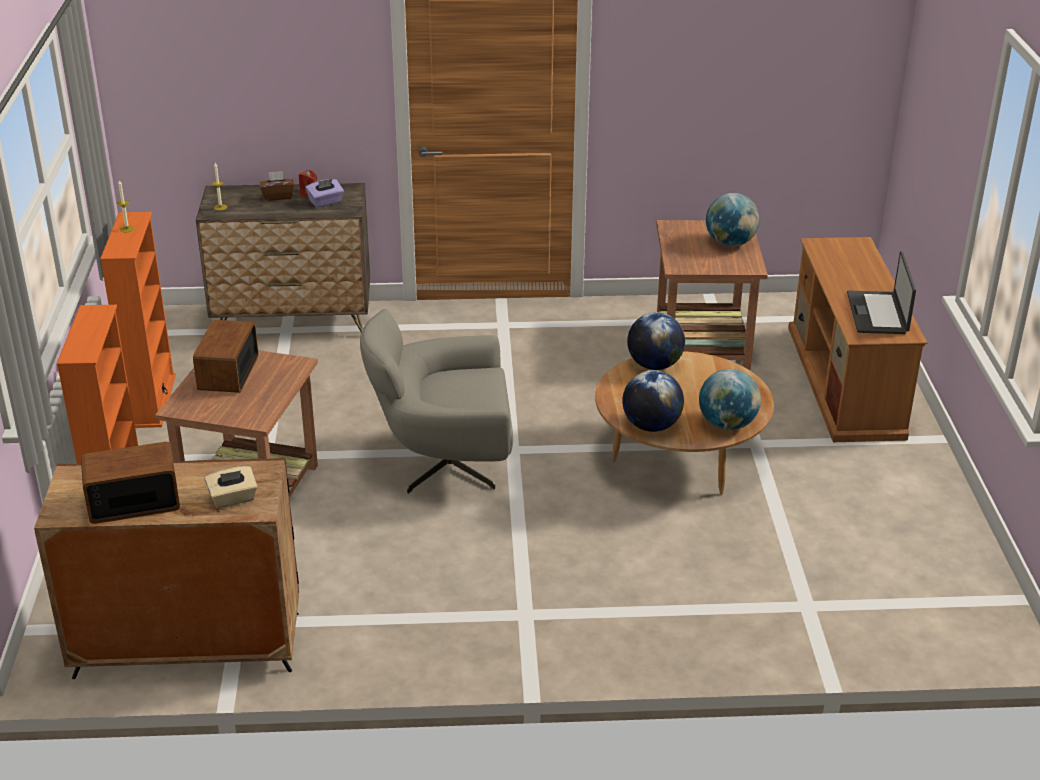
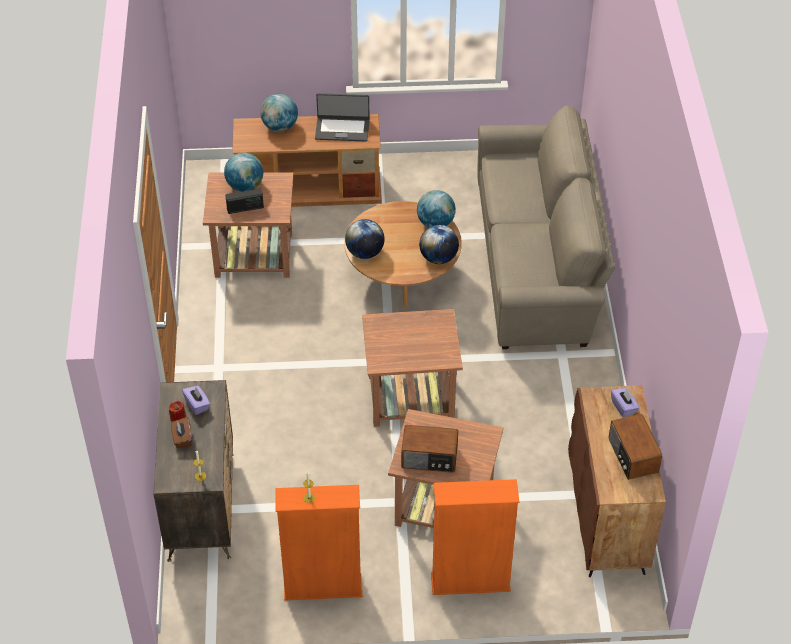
camera: 90 degrees left, 15 degrees up
beige tissue box [205,466,258,508] -> purple tissue box [611,388,639,417]
grey armchair [360,309,513,494] -> brown side table [362,309,463,427]
none -> radio [225,188,264,214]
none -> globe [260,94,298,132]
none -> beige sofa [477,106,615,349]

